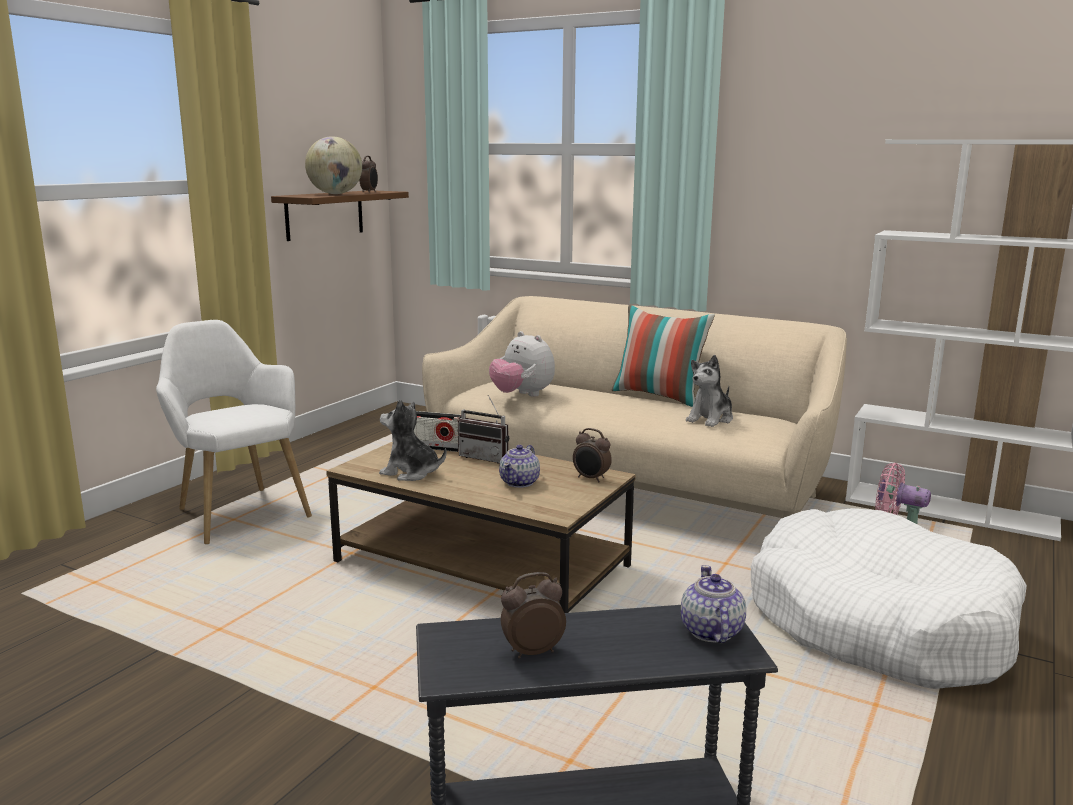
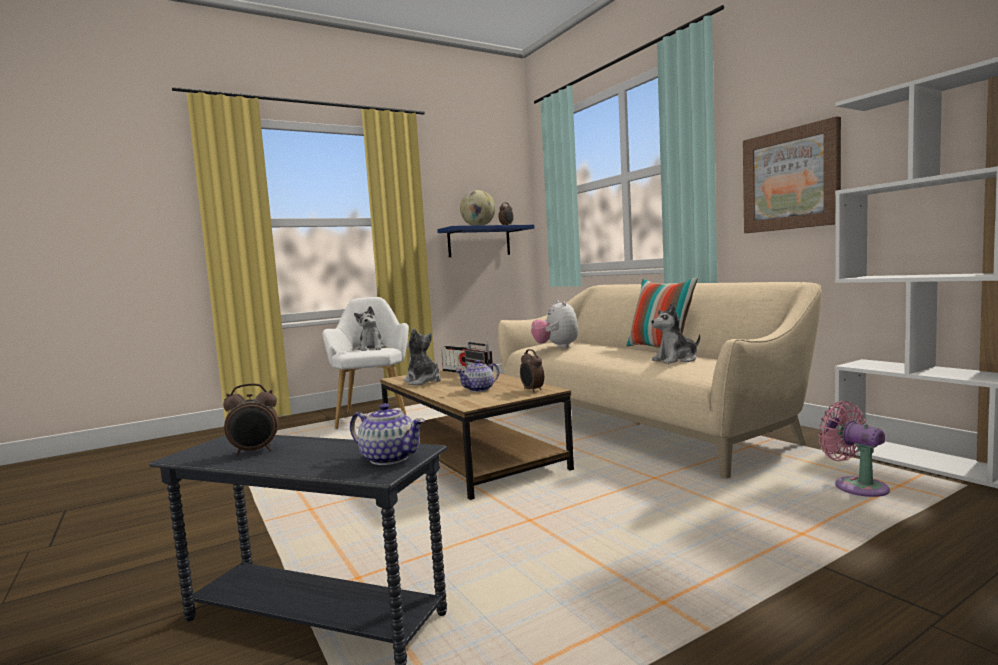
camera: 30 degrees right, 10 degrees down
brown shelf [271,190,409,241] -> blue shelf [437,225,534,257]
alarm clock [501,572,566,659] -> alarm clock turned 150 degrees clockwise [223,383,278,455]
teapot [681,565,746,643] -> teapot turned 90 degrees clockwise [350,403,425,465]
white dog bed [751,508,1027,689] -> none
none -> plush toy [354,306,385,351]
none -> picture [743,116,841,233]

